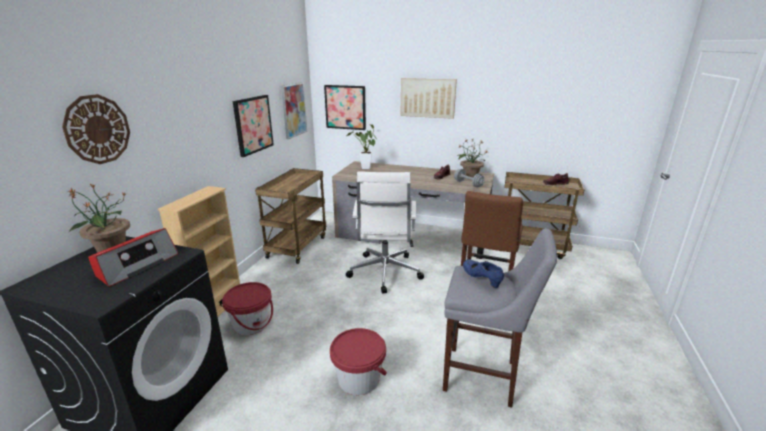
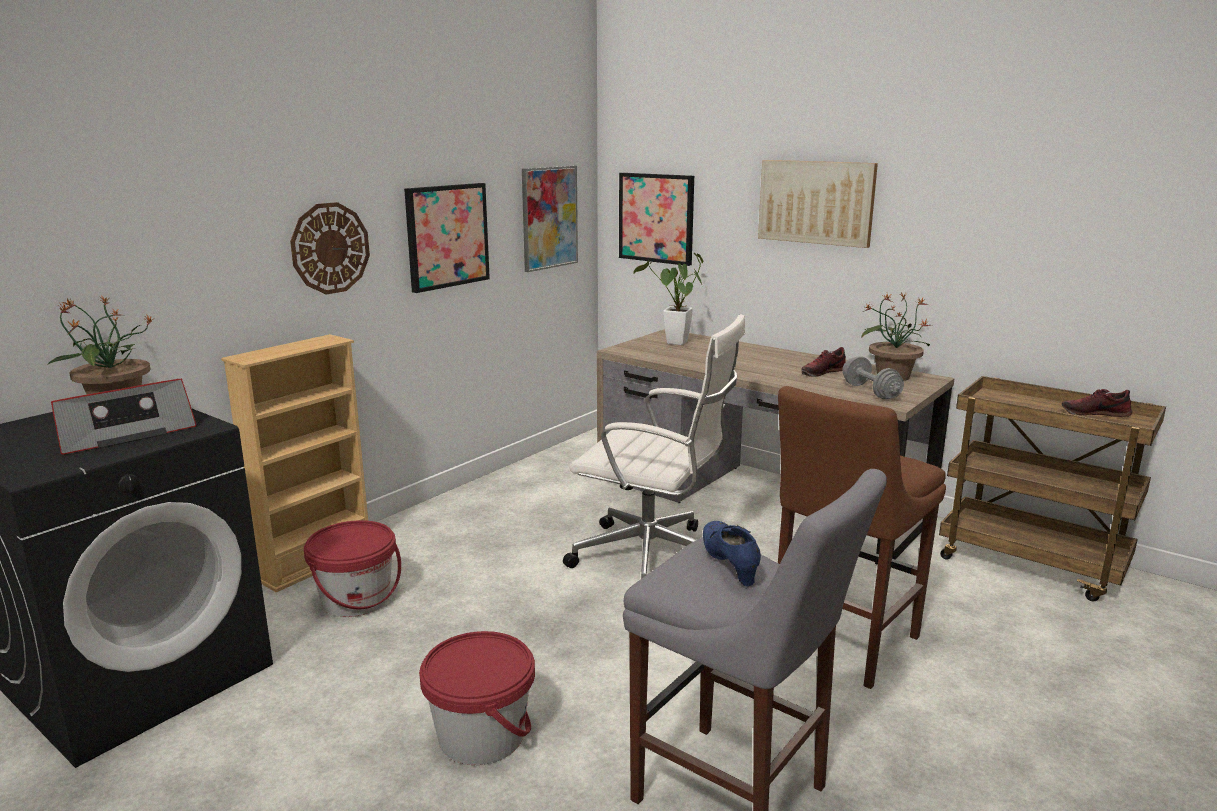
camera: 20 degrees right, 5 degrees down
wall clock [62,94,130,164] -> wall clock moved to [290,202,370,295]
brown cart [255,168,326,264] -> none
white office chair [346,171,424,294] -> white office chair turned 90 degrees counterclockwise [563,314,746,579]

